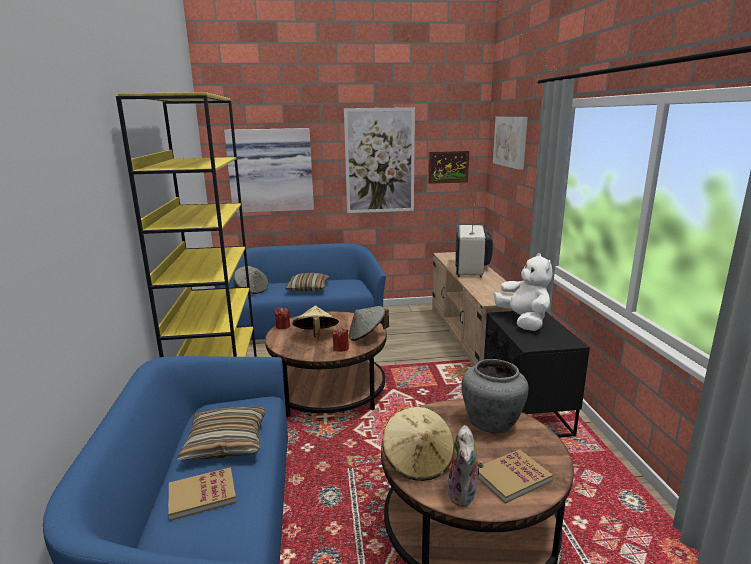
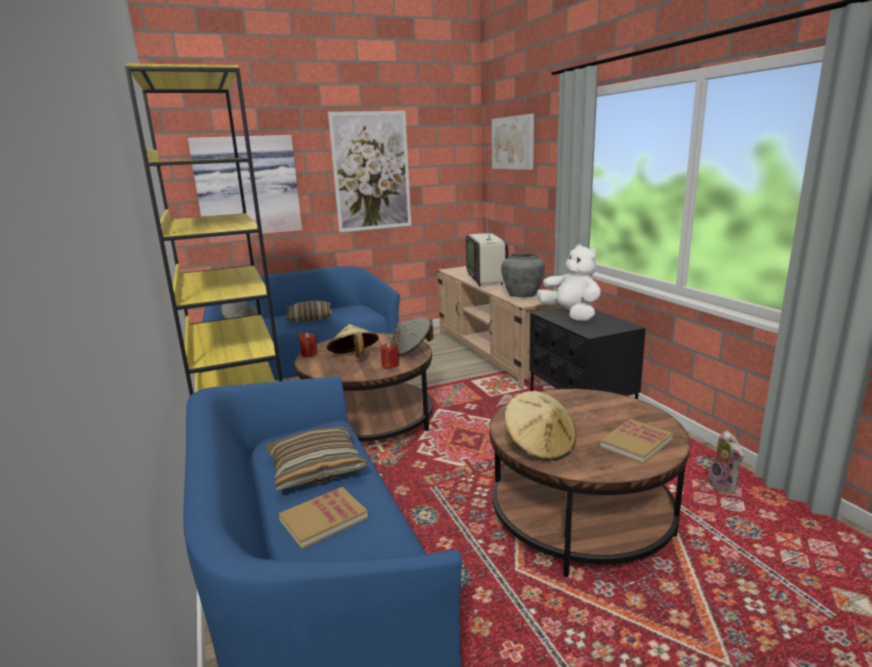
camera: 15 degrees left, 0 degrees up
picture [428,151,469,184] -> none
plush toy [447,425,484,507] -> plush toy moved to [708,430,744,494]
grey vase [461,359,528,434] -> grey vase moved to [501,253,545,297]

